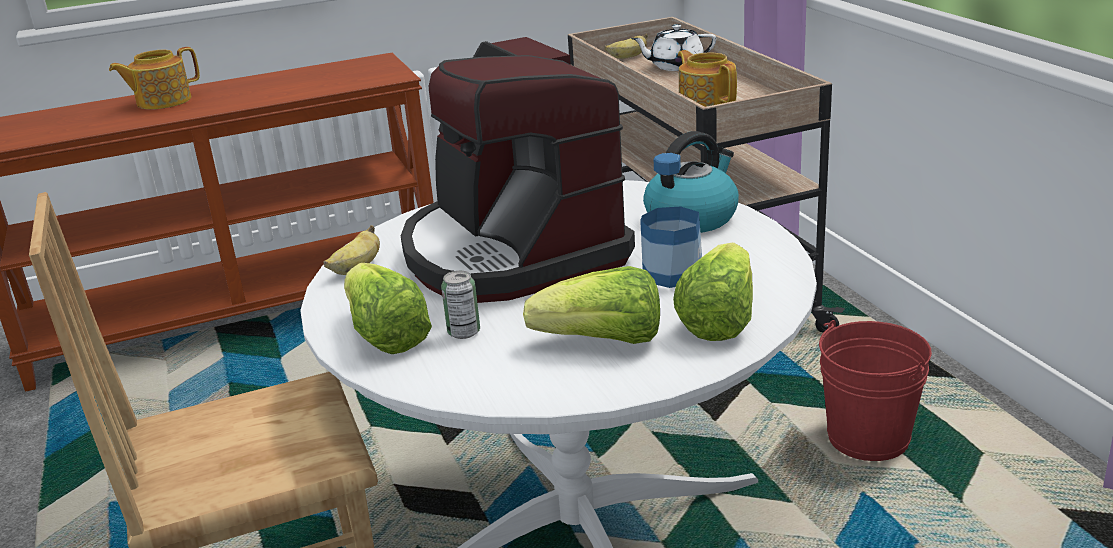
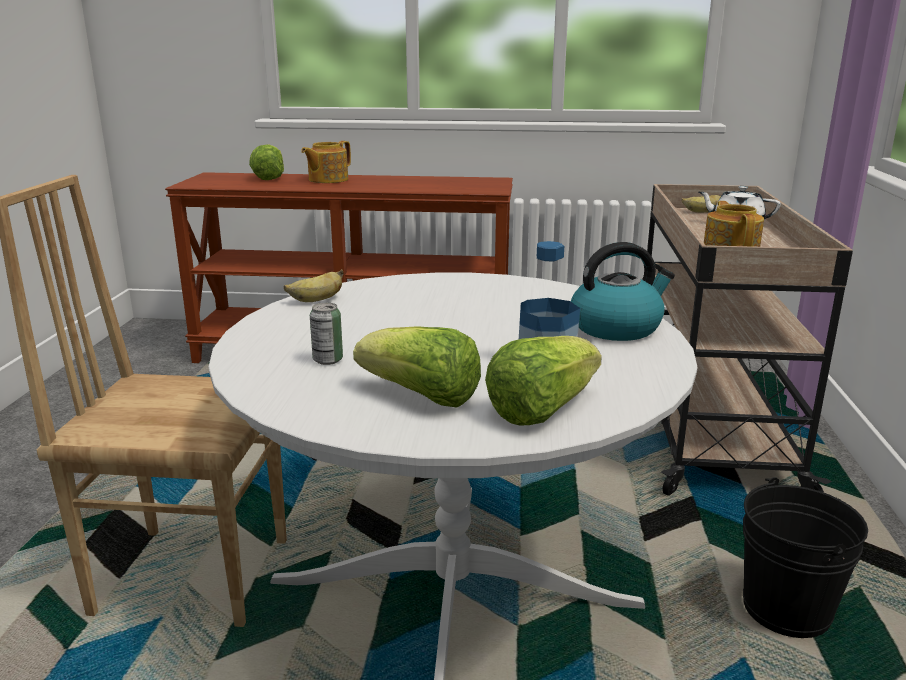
camera: 25 degrees right, 5 degrees down
teapot [109,47,200,109] -> teapot turned 45 degrees counterclockwise [301,141,351,183]
lettuce [344,263,432,354] -> lettuce moved to [249,144,284,180]
coffee machine [401,37,635,303] -> none
red bucket [819,320,932,461] -> black bucket [743,477,868,638]

